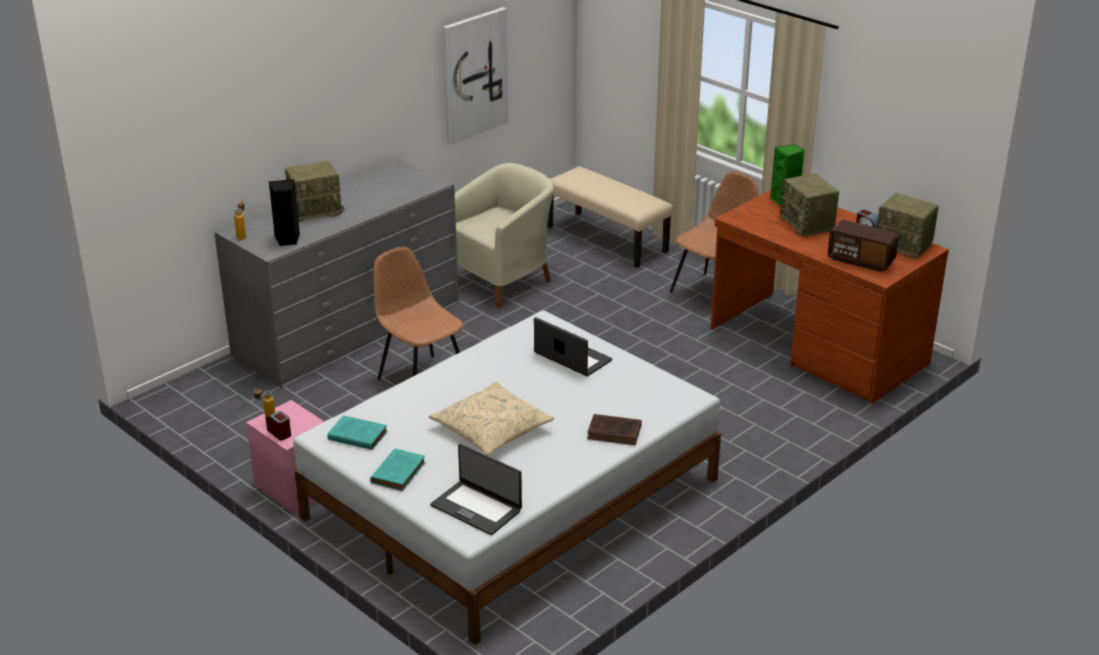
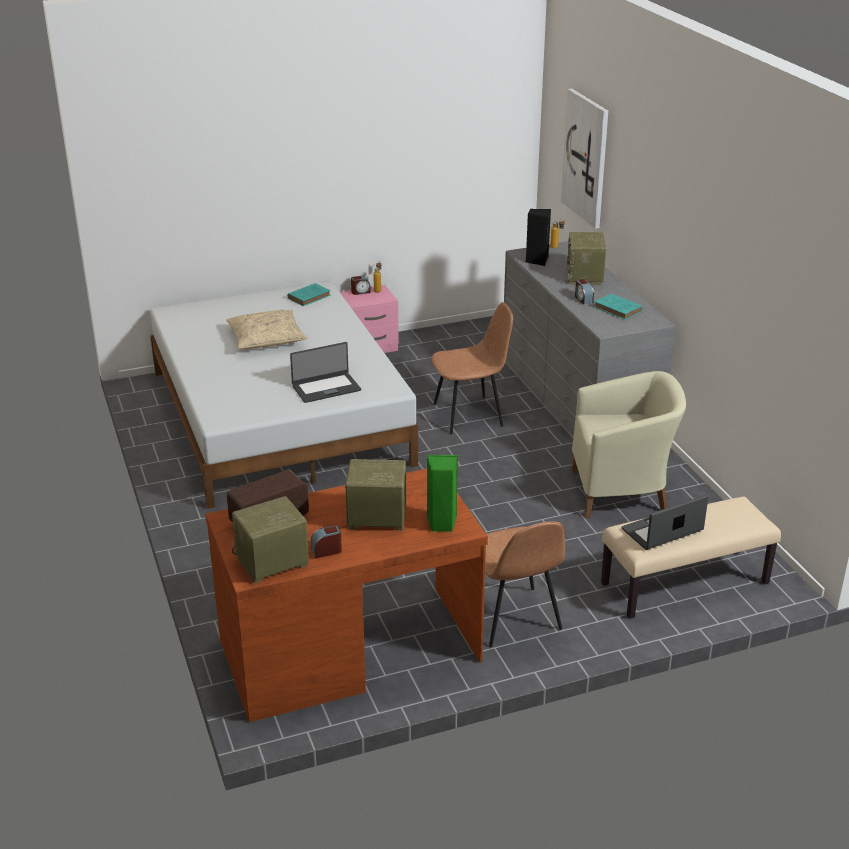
camera: 115 degrees right, 0 degrees up
turquoise book [370,448,426,491] -> turquoise book moved to [594,294,643,320]
laptop [430,444,522,535] -> laptop moved to [621,495,708,550]
picture [443,7,508,145] -> picture moved to [561,89,608,229]
beige armchair [455,163,554,308] -> beige armchair turned 75 degrees counterclockwise [572,371,686,518]
brown book [587,414,642,445] -> none
none -> alarm clock [575,279,594,304]

